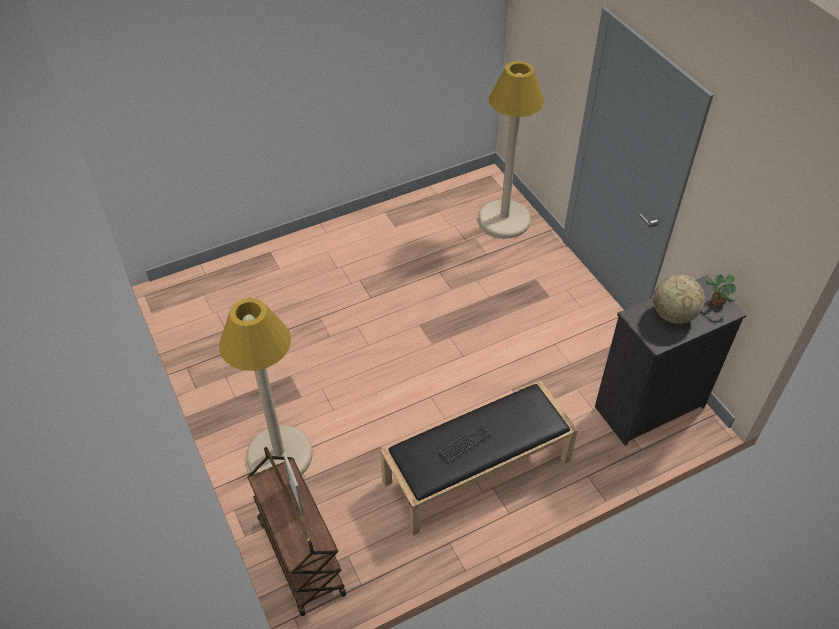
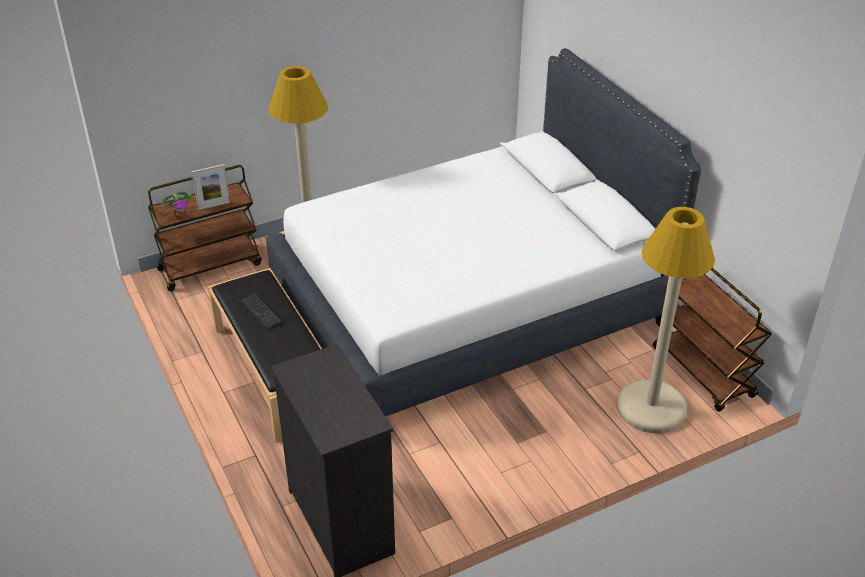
camera: 90 degrees right, 10 degrees down
globe [653,274,705,324] -> none
potted plant [706,274,737,306] -> potted plant moved to [162,191,193,220]
none -> white bed [266,48,701,417]
none -> brown cart [653,268,772,412]

